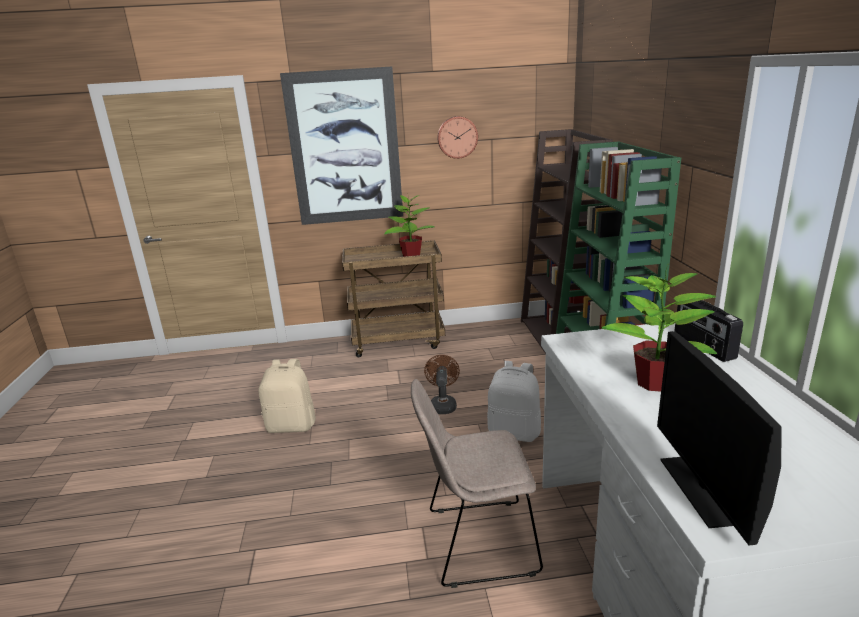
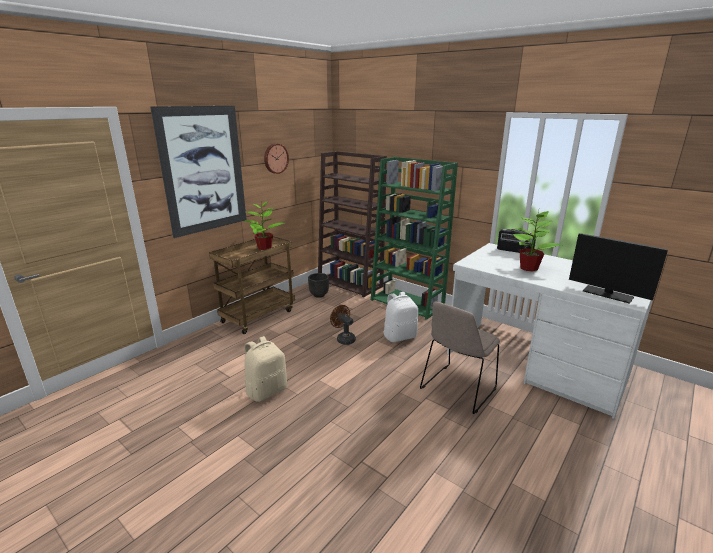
camera: 45 degrees left, 0 degrees up
none -> black planter [308,273,329,298]

